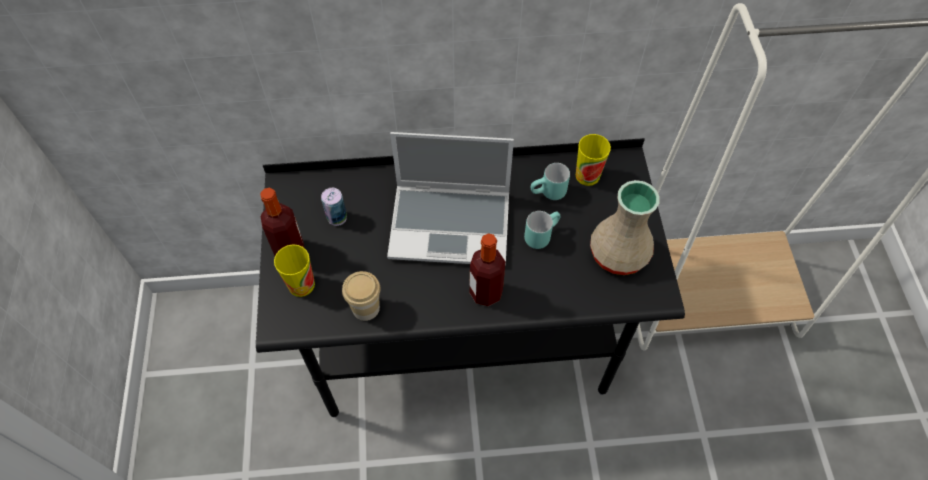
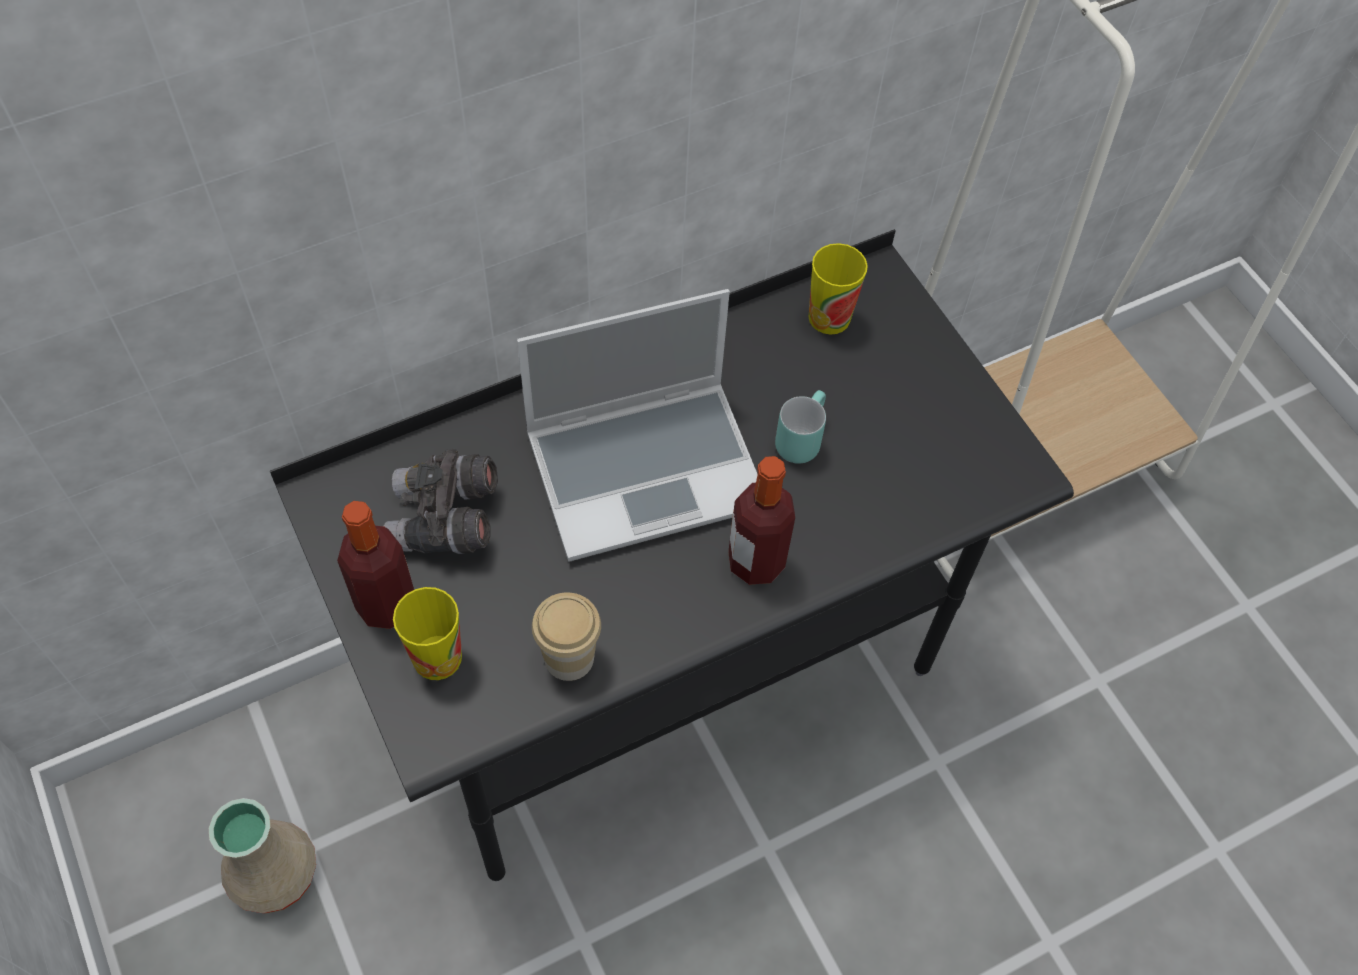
camera: 25 degrees left, 0 degrees up
can [321,188,347,226] -> grey binoculars [383,449,498,554]
turquoise mug [530,163,570,200] -> none
beige vase [590,180,660,275] -> beige vase moved to [209,798,316,913]

